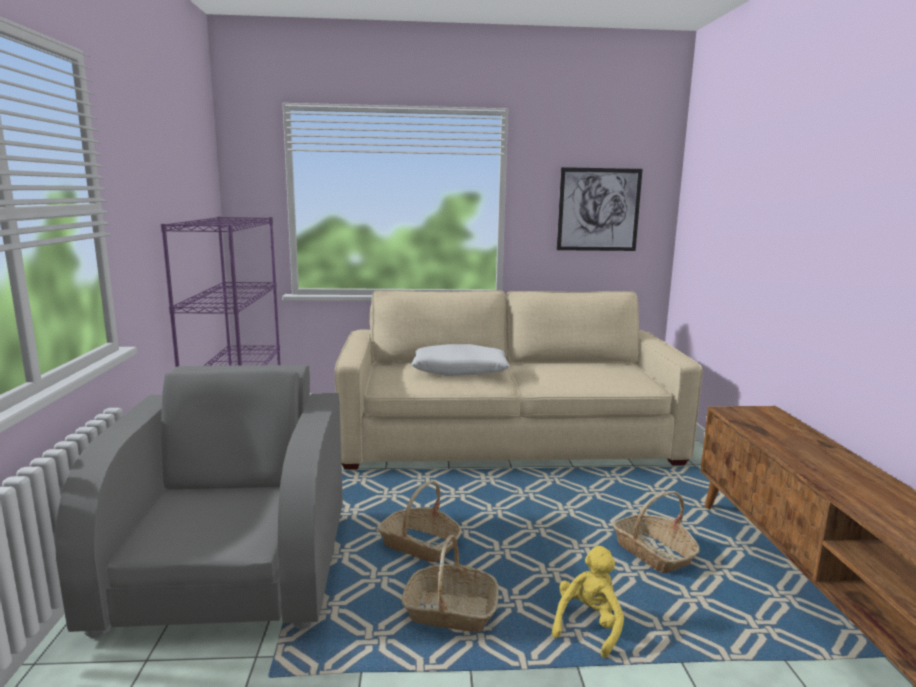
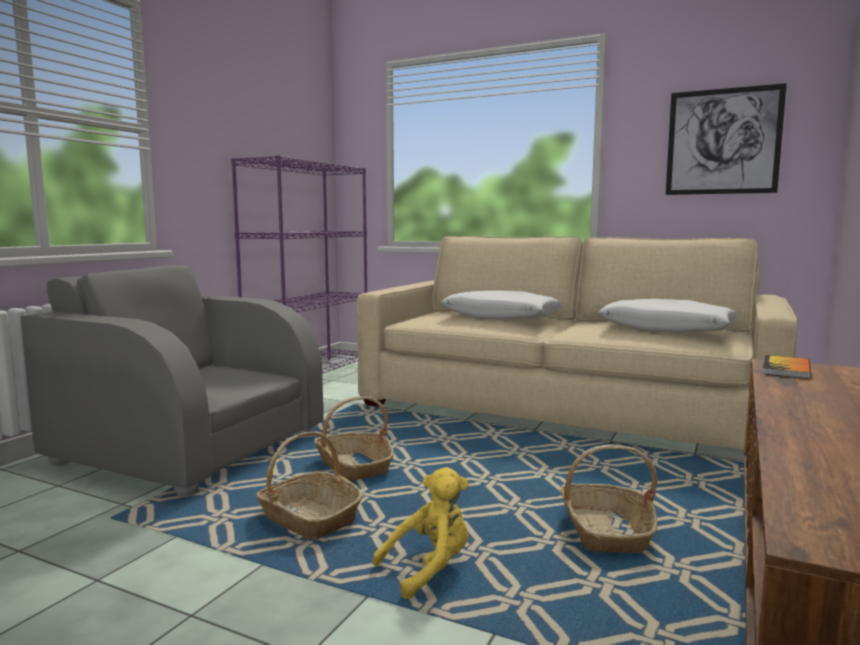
camera: 30 degrees right, 5 degrees down
grey armchair [55,365,343,639] -> grey armchair turned 90 degrees counterclockwise [21,265,323,497]
none -> white pillow [599,299,738,333]
none -> book [762,355,811,379]

